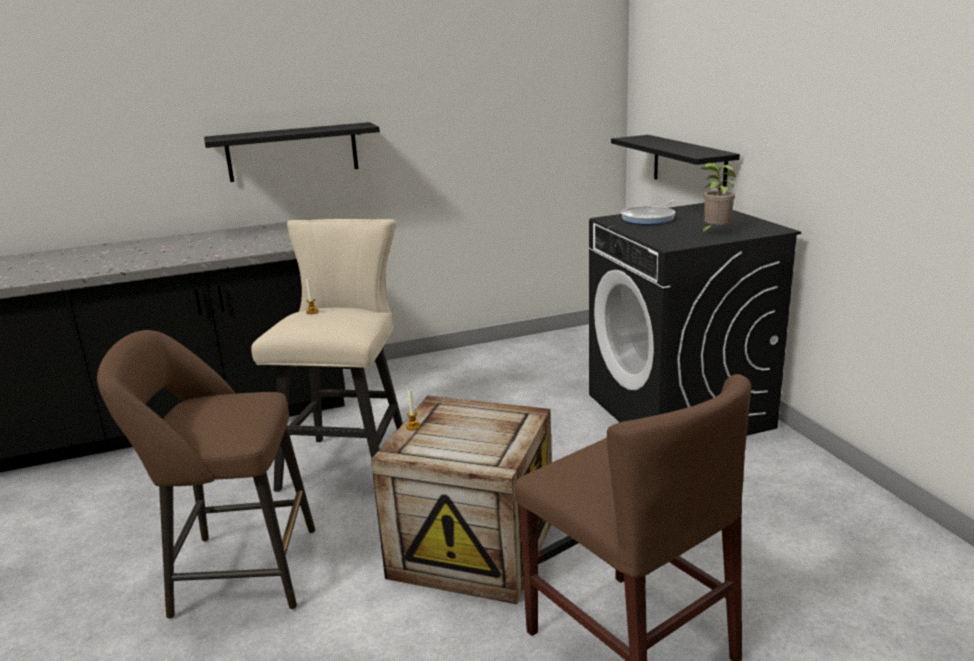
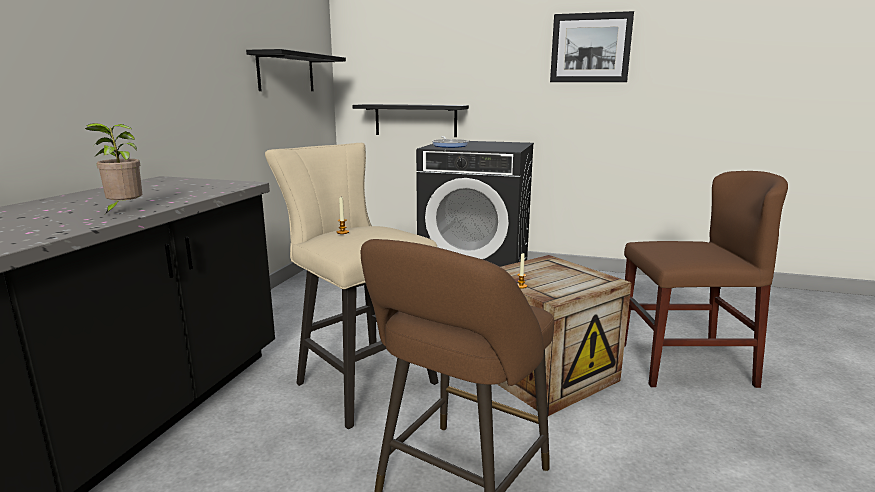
camera: 55 degrees left, 5 degrees down
black shelf [204,122,380,182] -> black shelf moved to [246,49,346,91]
potted plant [700,163,736,233] -> potted plant moved to [85,123,142,214]
none -> picture [550,11,634,82]

